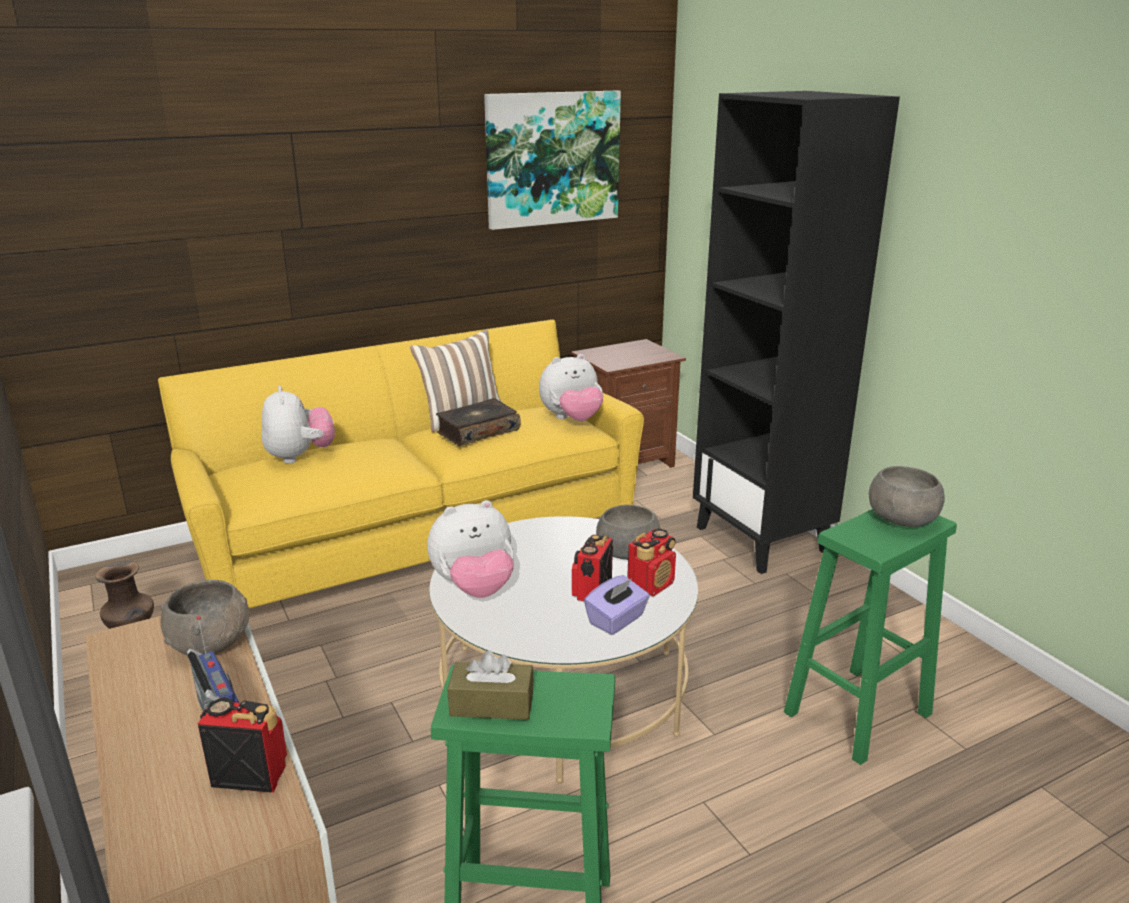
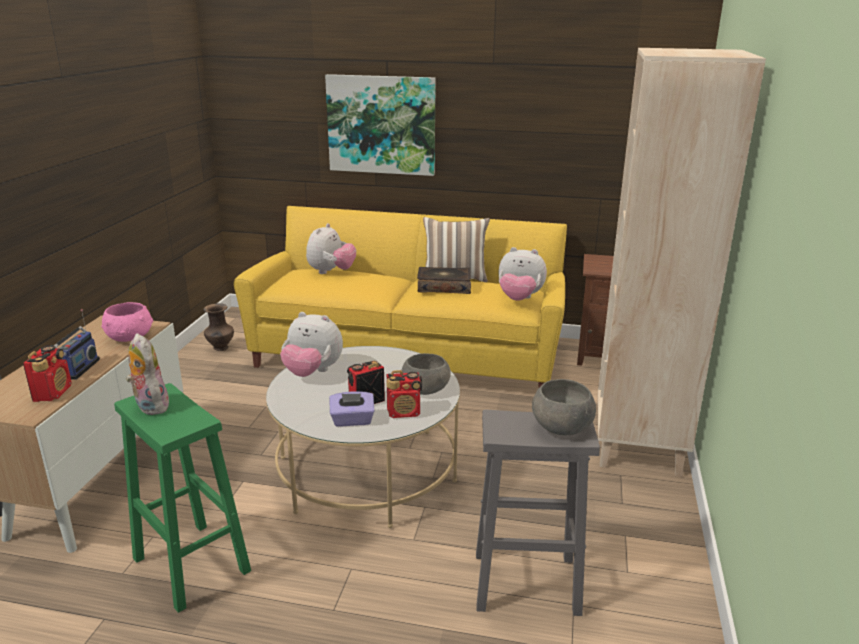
camera: 40 degrees right, 0 degrees up
grey bowl [160,580,249,655] -> pink bowl [102,302,153,342]
radio [198,697,287,793] -> radio turned 45 degrees clockwise [23,345,72,402]
brown tissue box [448,650,534,720] -> plush toy [126,333,169,415]
picture [484,91,621,230] -> picture moved to [325,74,436,176]
black bookcase [693,91,900,574] -> beige bookcase [598,48,766,477]
green stool [784,509,957,765] -> grey stool [476,410,600,616]

